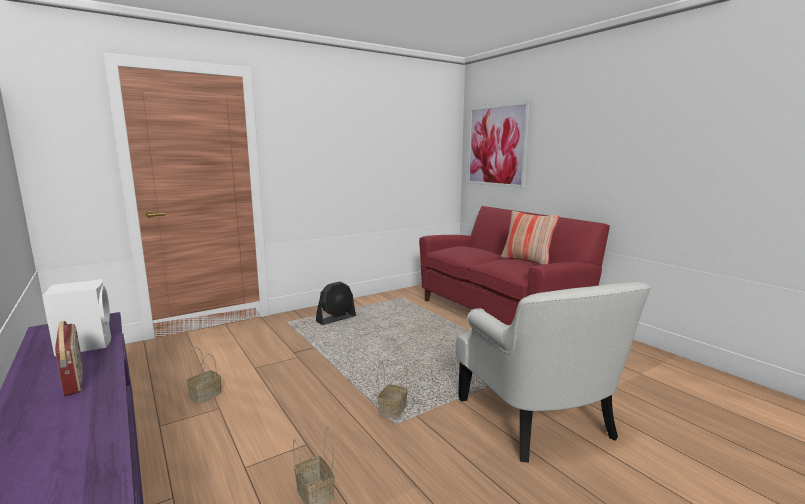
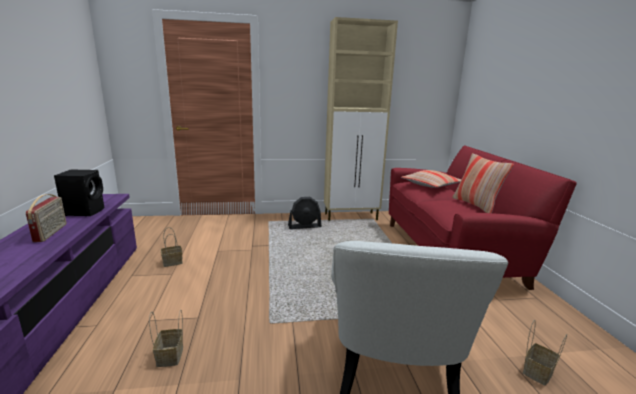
camera: 25 degrees right, 5 degrees up
white speaker [42,279,111,356] -> black speaker [54,169,105,216]
basket [377,361,408,419] -> basket moved to [523,320,567,386]
picture [467,101,530,188] -> none
none -> beige cabinet [324,17,398,221]
none -> pillow [401,170,461,188]

